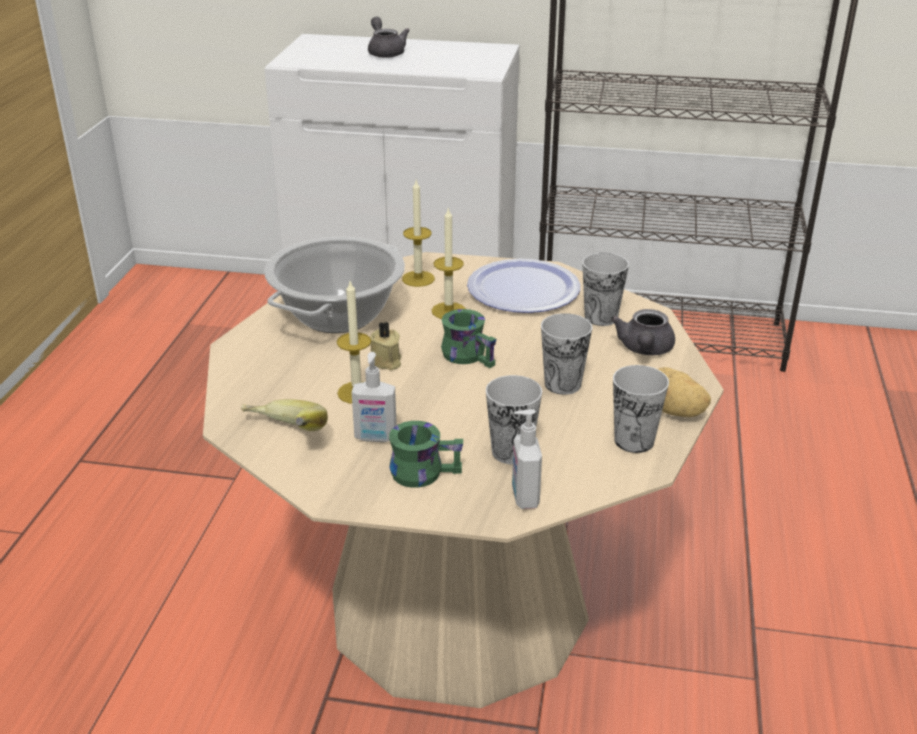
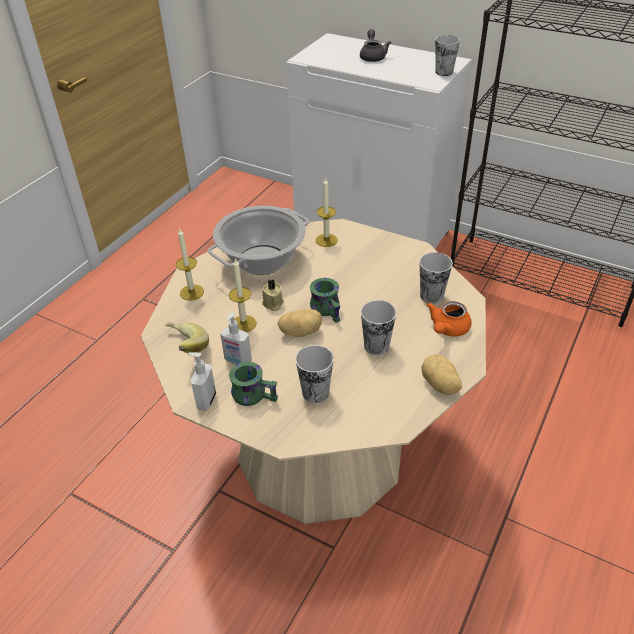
camera: 20 degrees right, 10 degrees up
candle [432,209,466,319] -> candle moved to [176,229,204,301]
plate [467,259,580,313] -> none
soap dispenser [512,409,542,509] -> soap dispenser moved to [188,352,216,410]
grey teapot [611,309,675,355] -> orange teapot [426,301,472,337]
cup [613,365,669,453] -> cup moved to [435,35,460,76]
none -> potato [278,309,322,337]

